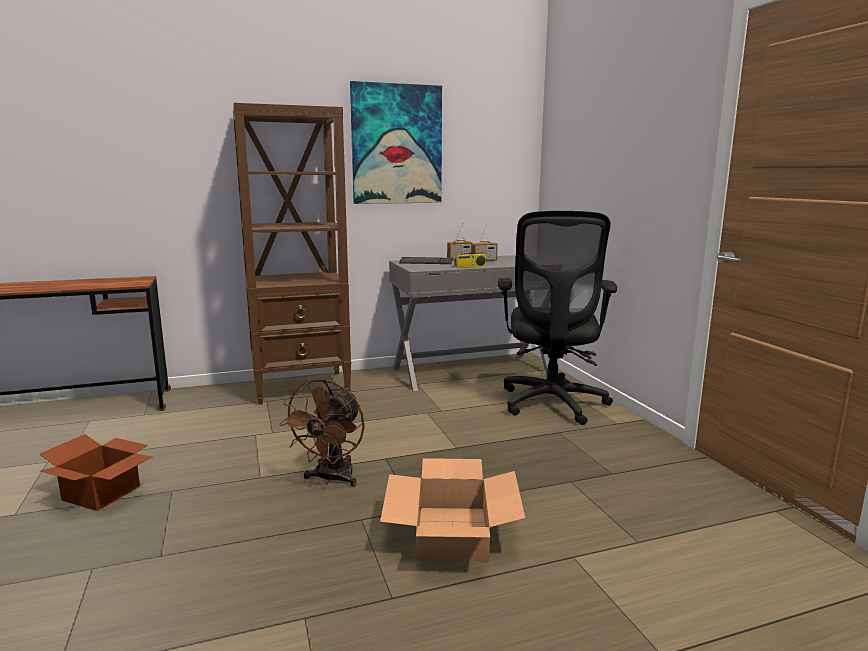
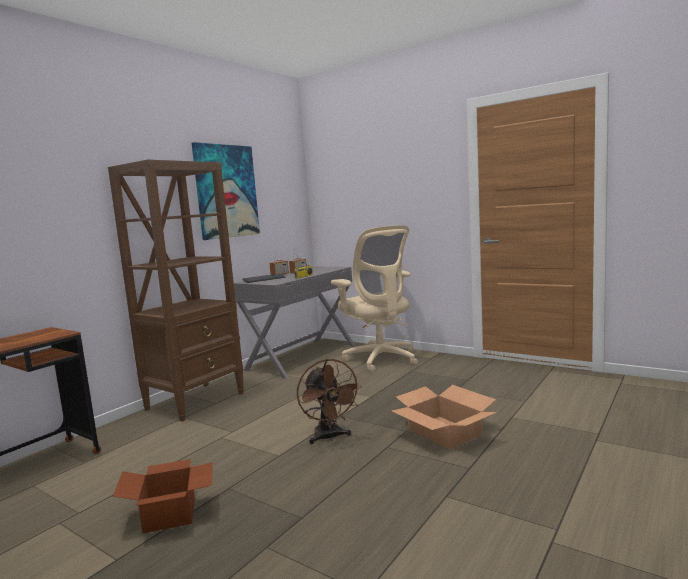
camera: 35 degrees left, 5 degrees down
black office chair [498,211,617,425] -> beige office chair [331,225,418,371]

